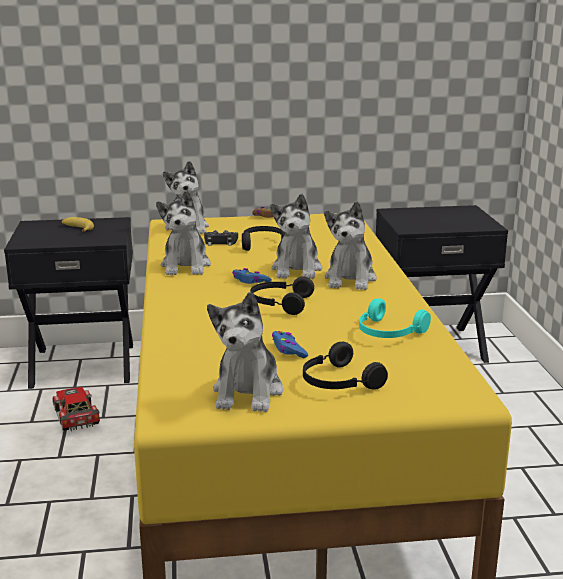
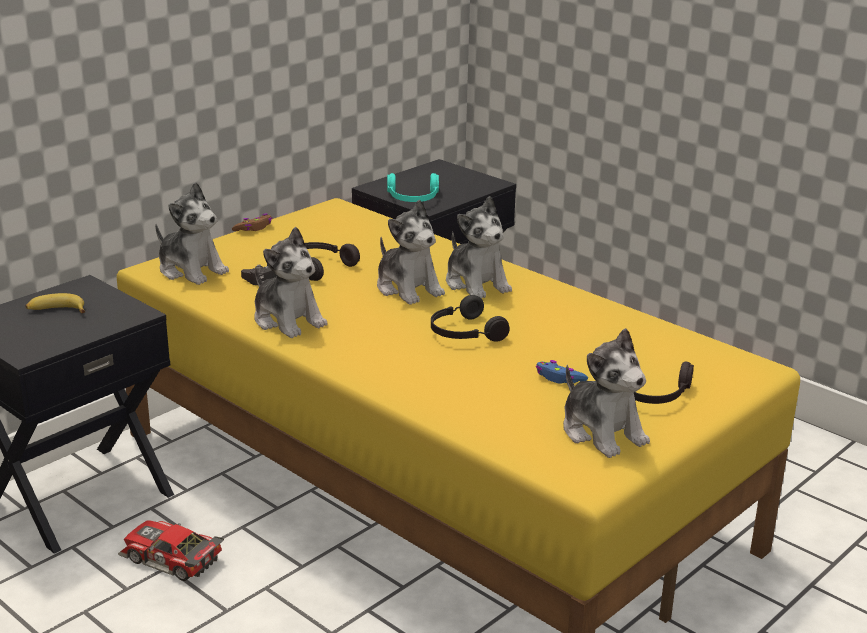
camera: 40 degrees left, 5 degrees up
blue game controller [232,268,272,284] -> none
turquoise headphones [359,298,431,338] -> turquoise headphones moved to [387,173,439,202]

